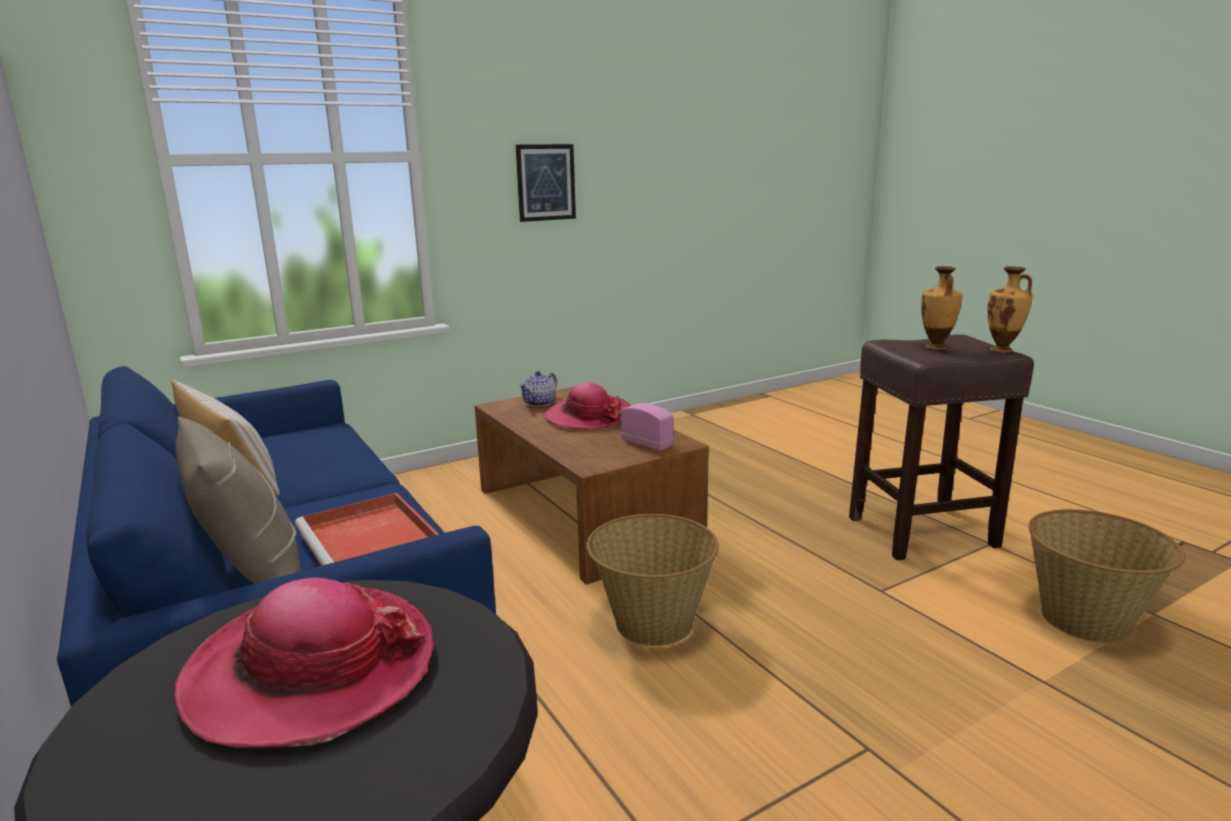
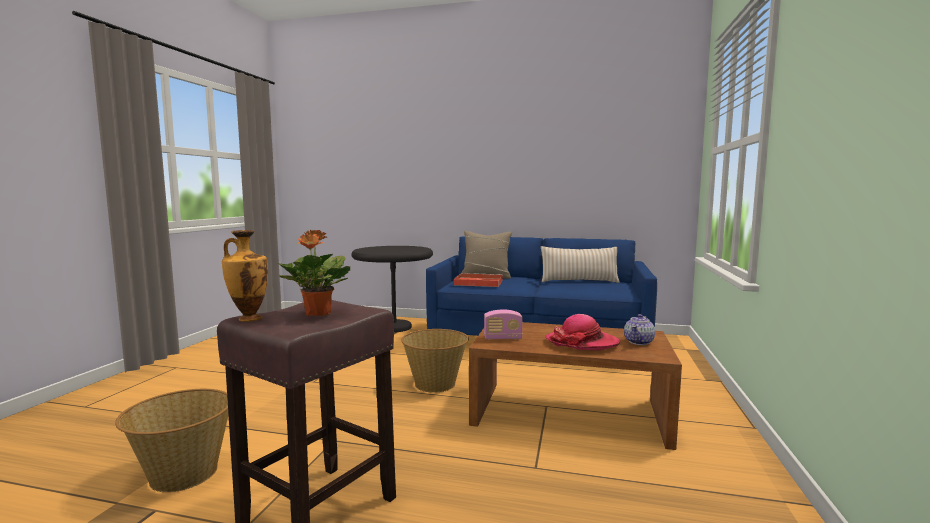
camera: 135 degrees right, 10 degrees down
hat [174,578,434,748] -> none
picture [516,144,576,222] -> none
teapot [519,371,557,407] -> teapot turned 135 degrees counterclockwise [624,314,655,345]
vase [921,266,963,349] -> potted plant [278,230,351,316]

